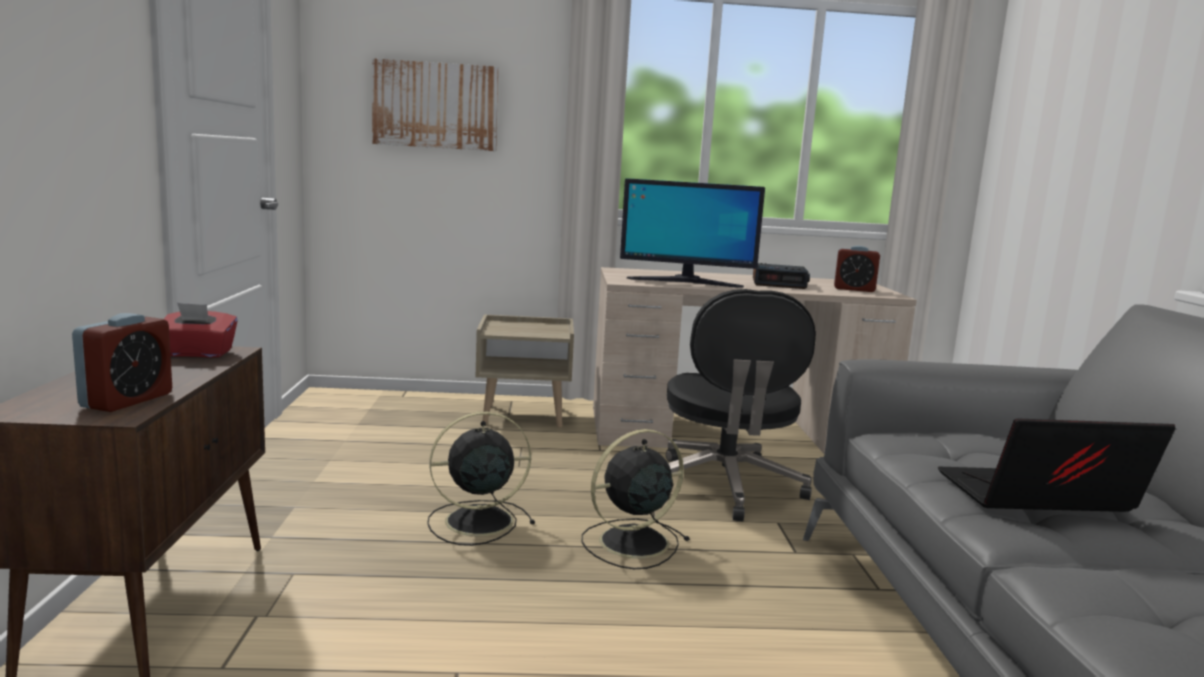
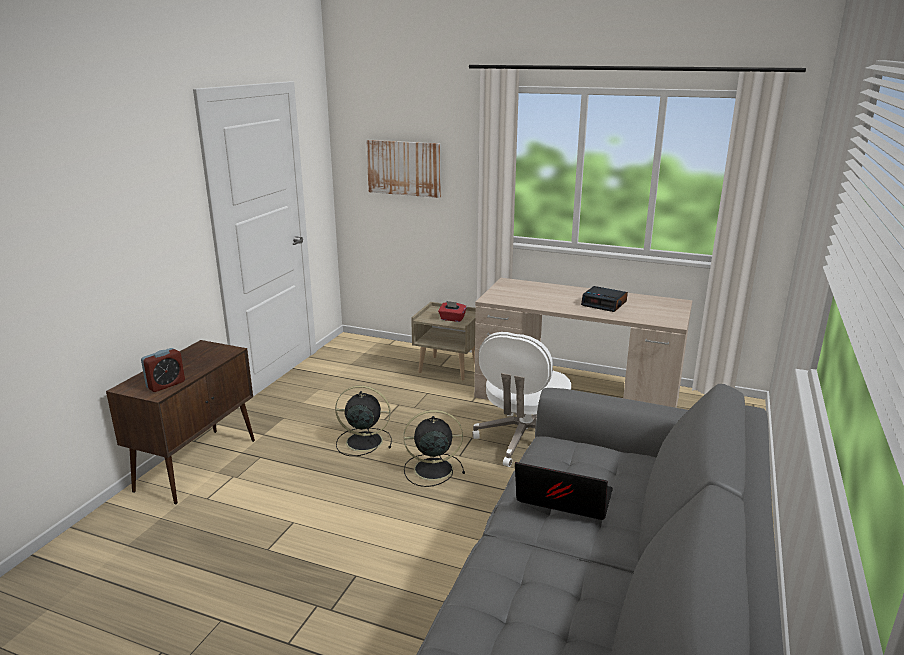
camera: 25 degrees right, 10 degrees up
red tissue box [164,303,238,358] -> red tissue box moved to [438,301,467,322]
monitor [620,178,765,288] -> none
black office chair [666,289,816,522] -> white office chair [472,332,571,467]
alarm clock [834,246,880,292] -> none

